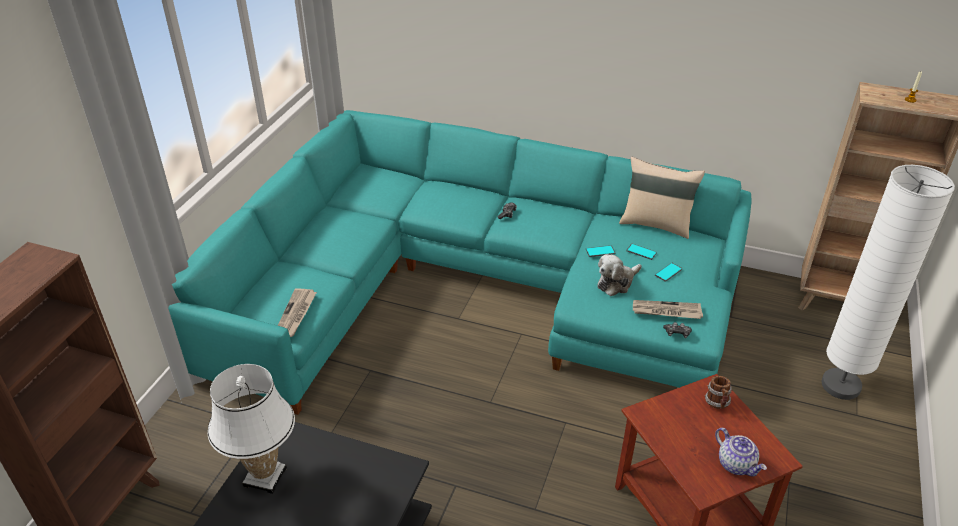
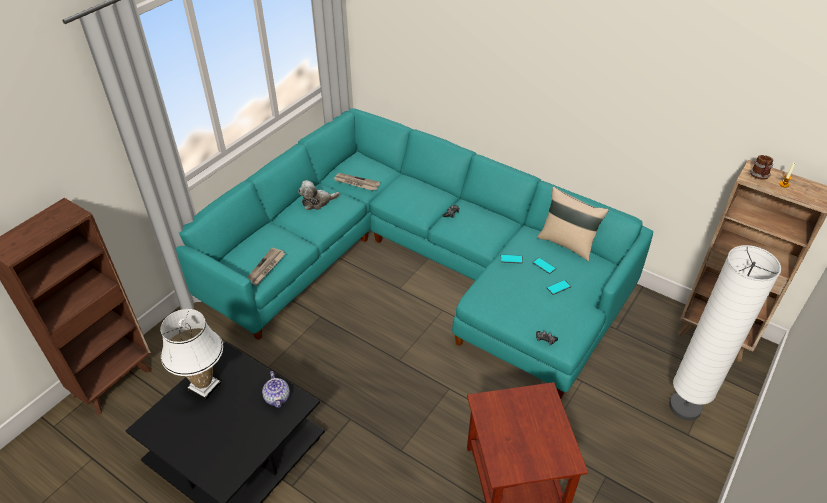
camera: 15 degrees right, 5 degrees up
plush toy [597,254,642,296] -> plush toy moved to [298,180,340,210]
newspaper [633,300,703,319] -> newspaper moved to [333,173,380,191]
mug [705,376,732,409] -> mug moved to [750,155,773,180]
teapot [715,428,767,476] -> teapot moved to [262,371,290,408]

